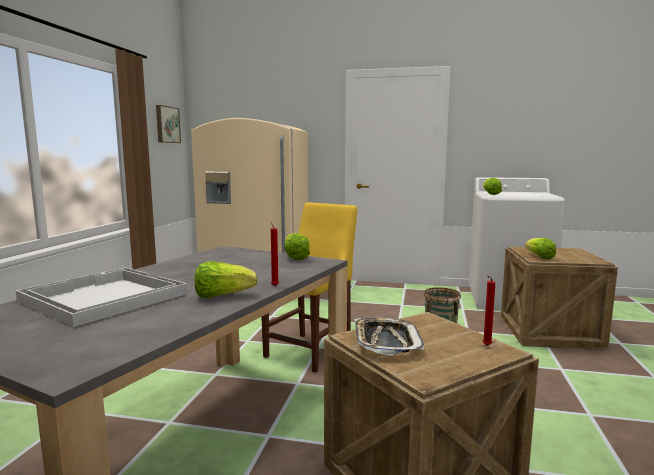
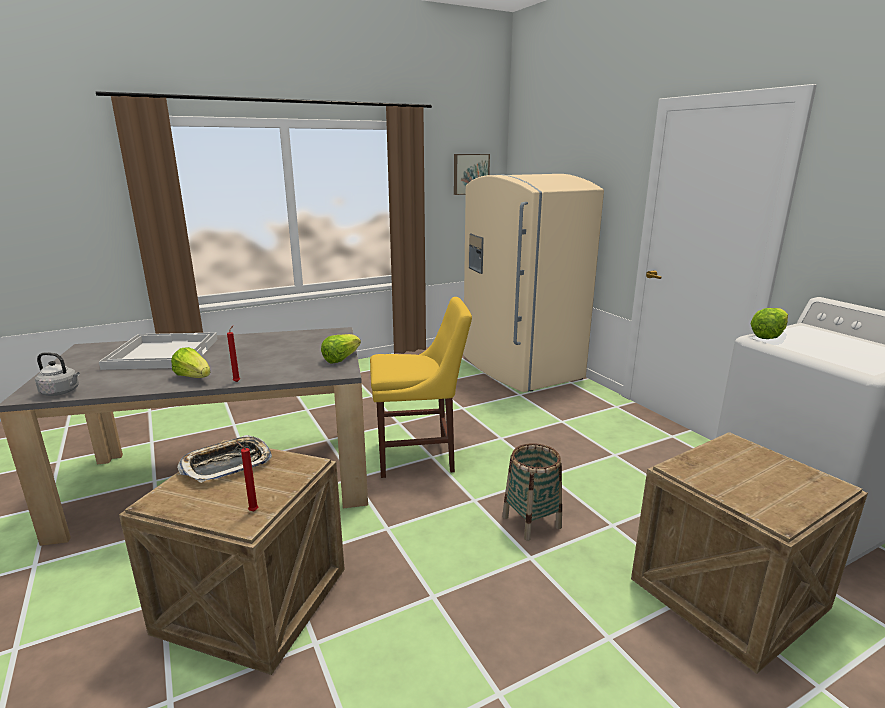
camera: 50 degrees right, 10 degrees up
lettuce [525,238,556,259] -> none
none -> grey kettle [35,352,80,396]

